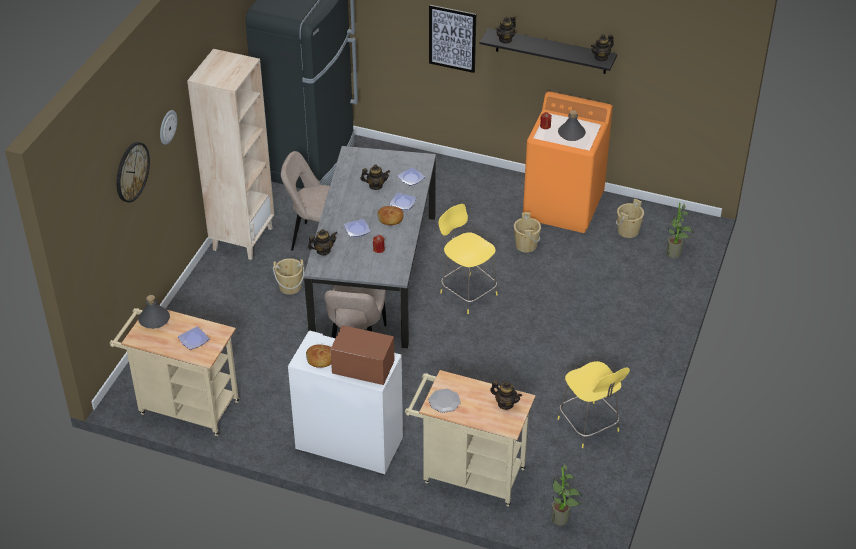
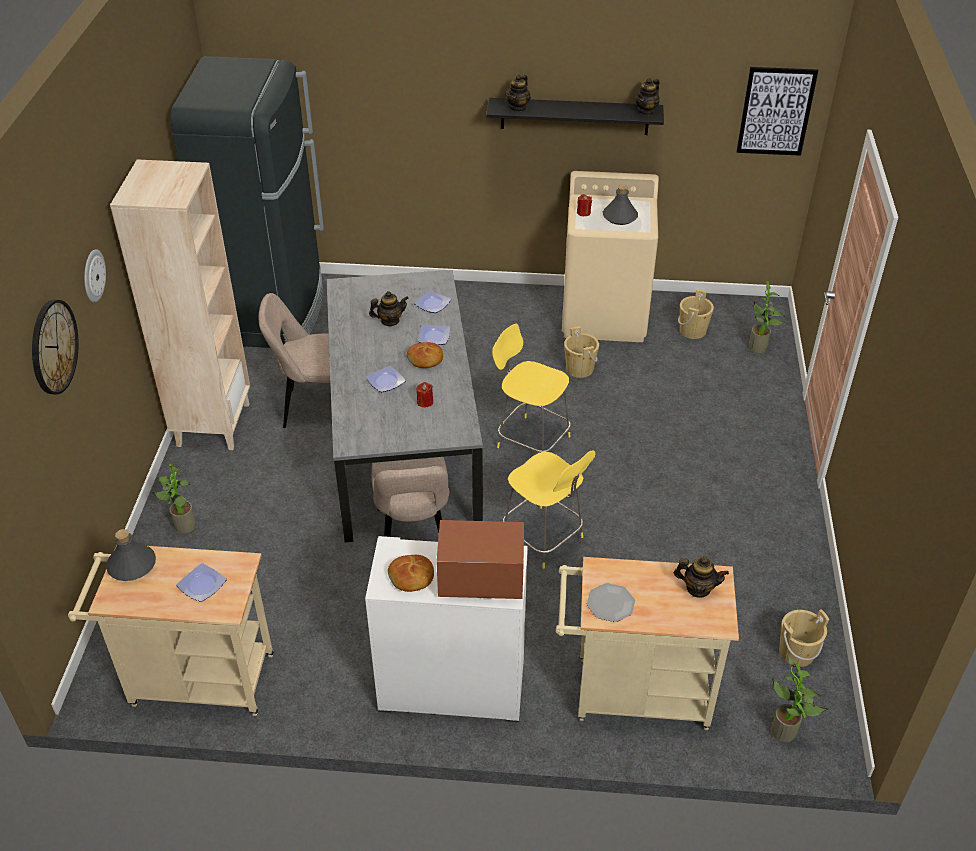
camera: 15 degrees left, 0 degrees up
beige bucket [273,258,304,295] -> beige bucket moved to [779,609,829,667]
teapot [308,229,337,255] -> none
picture [429,5,476,73] -> picture moved to [736,67,818,156]
orange washing machine [523,91,613,233] -> beige washing machine [562,171,659,342]
yellow stool [558,361,630,448] -> yellow stool moved to [503,450,595,569]
none -> potted plant [152,464,196,534]

